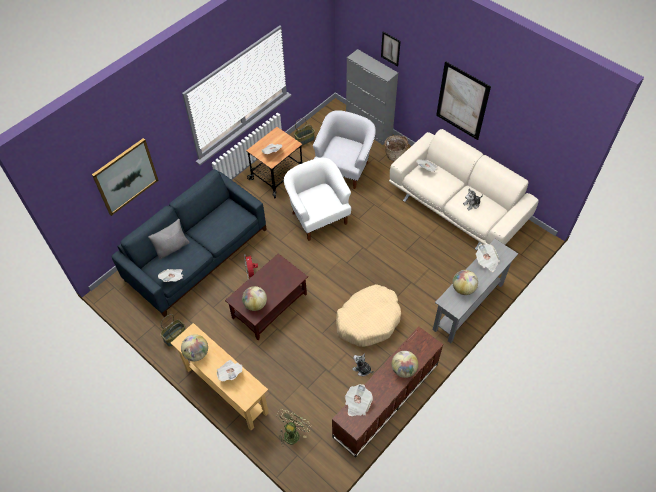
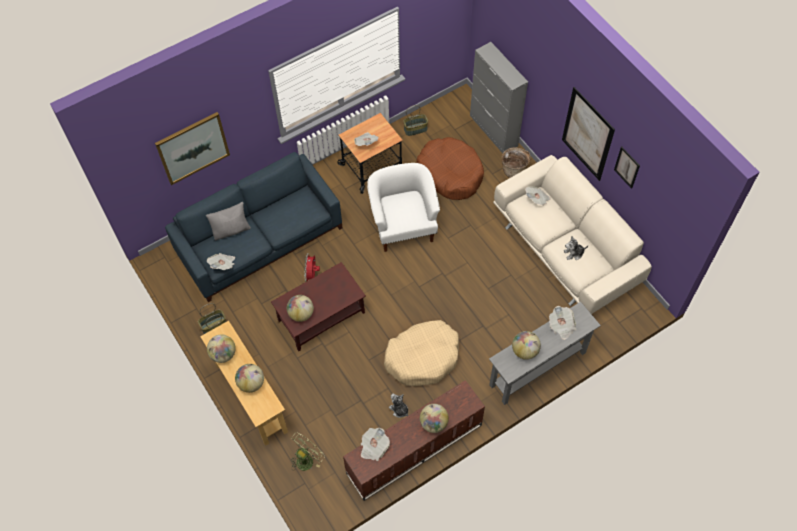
camera: 15 degrees right, 5 degrees up
newspaper [217,360,243,381] -> globe [235,364,264,393]
white armchair [313,110,376,189] -> brown dog bed [416,137,484,200]
picture [381,32,401,66] -> picture moved to [614,147,640,189]

